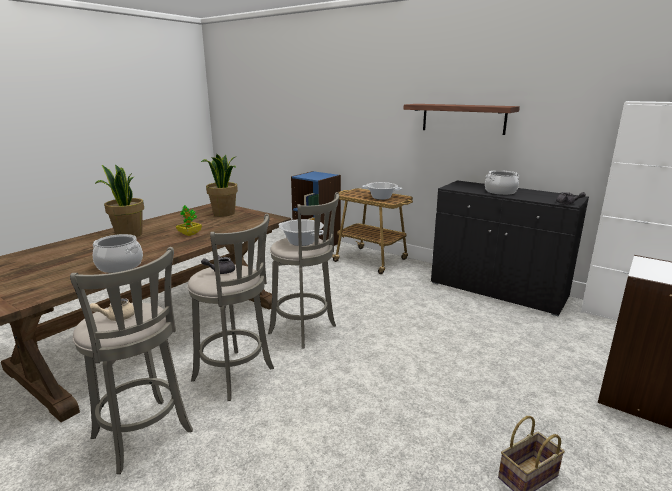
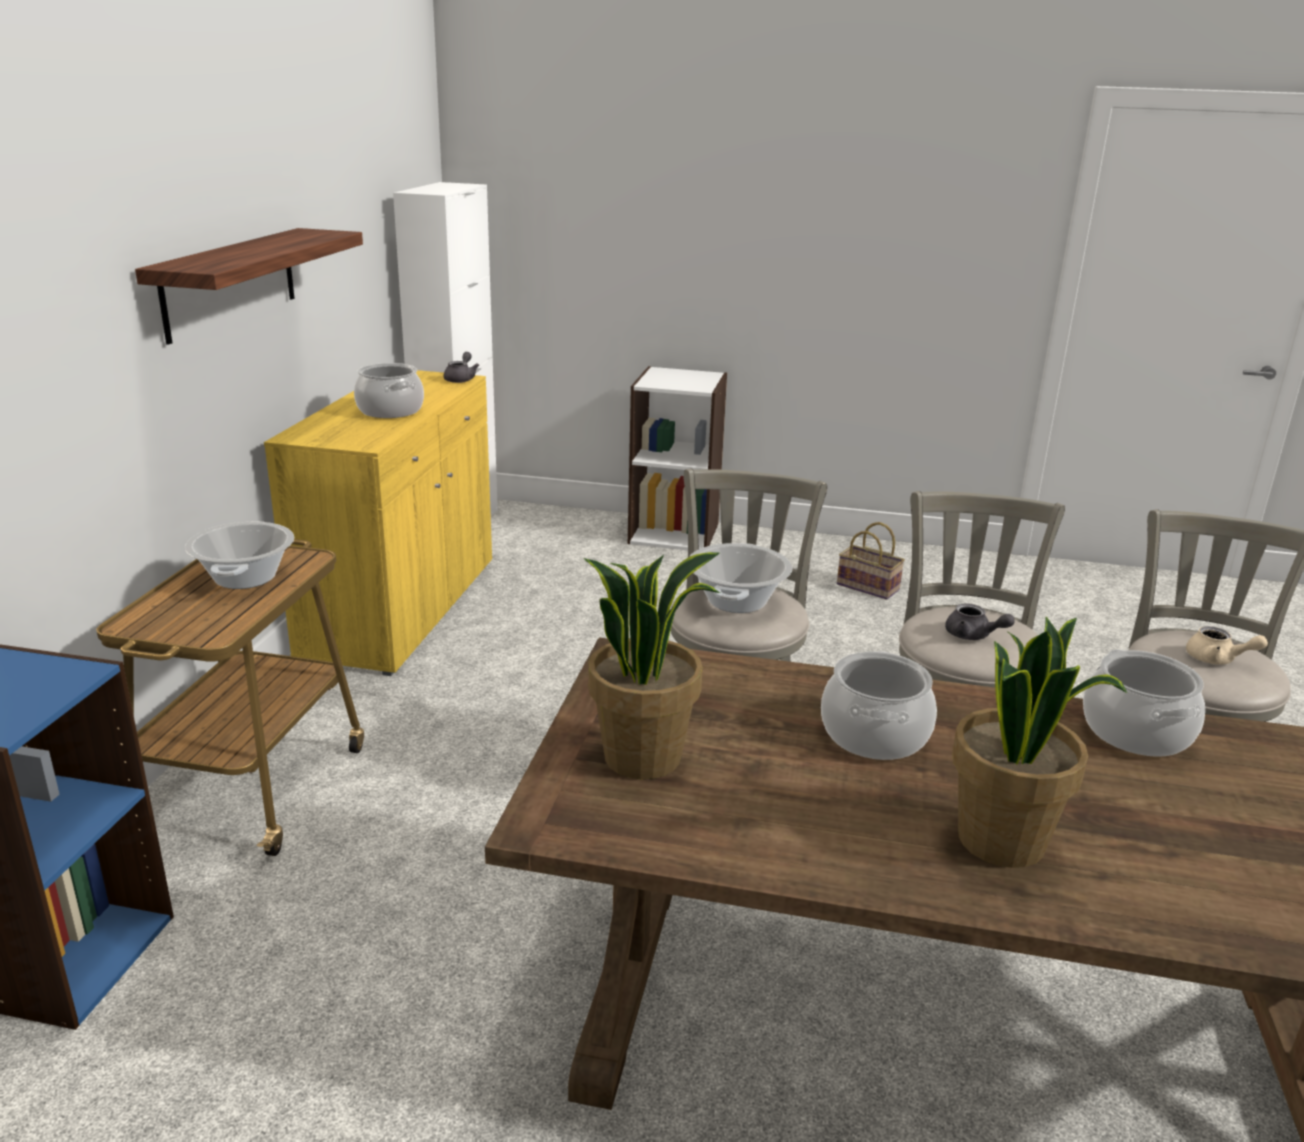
camera: 115 degrees left, 5 degrees up
potted plant [176,205,202,236] -> cooking pot [821,651,937,760]
black cabinet [431,180,589,316] -> yellow cabinet [264,370,492,676]

